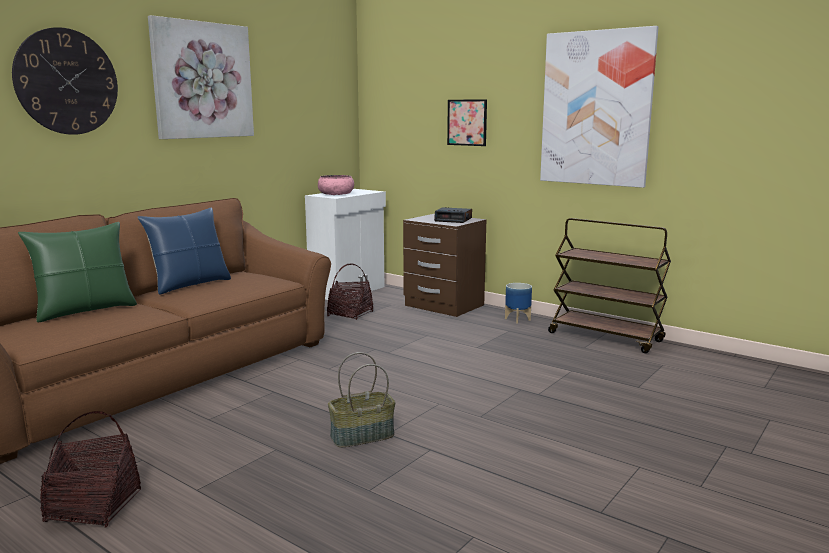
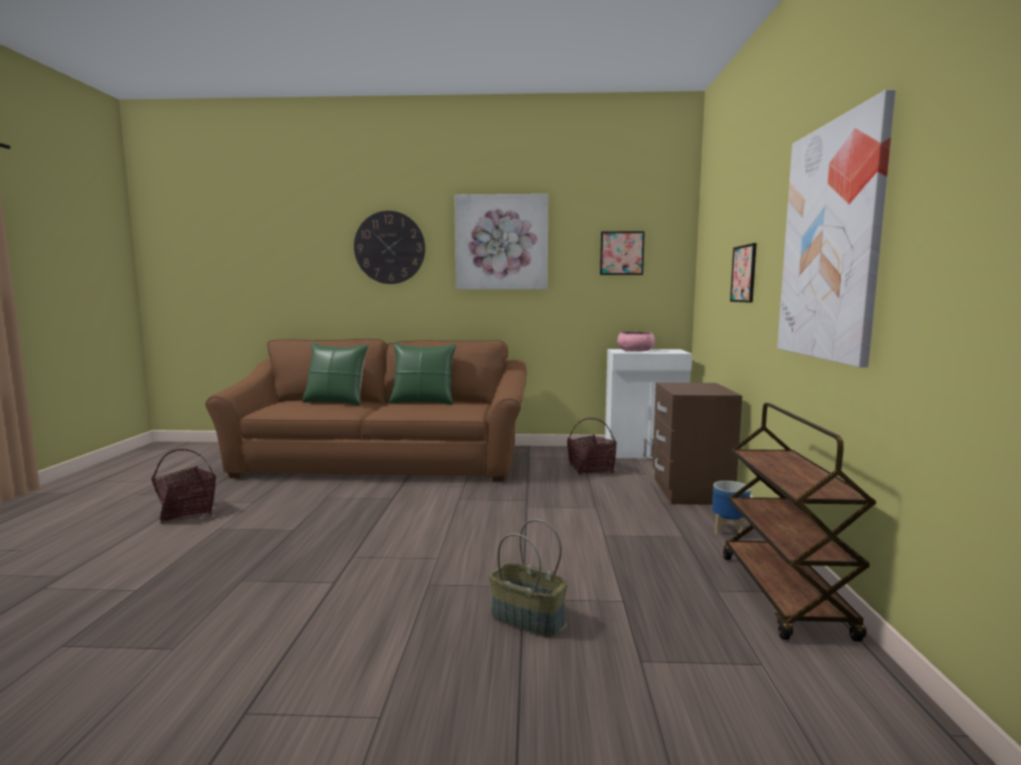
camera: 55 degrees right, 5 degrees down
blue pillow [137,207,231,295] -> green pillow [389,343,456,405]
basket [328,352,395,447] -> basket moved to [489,519,568,637]
alarm clock [434,207,472,223] -> none
none -> picture [600,231,645,275]

